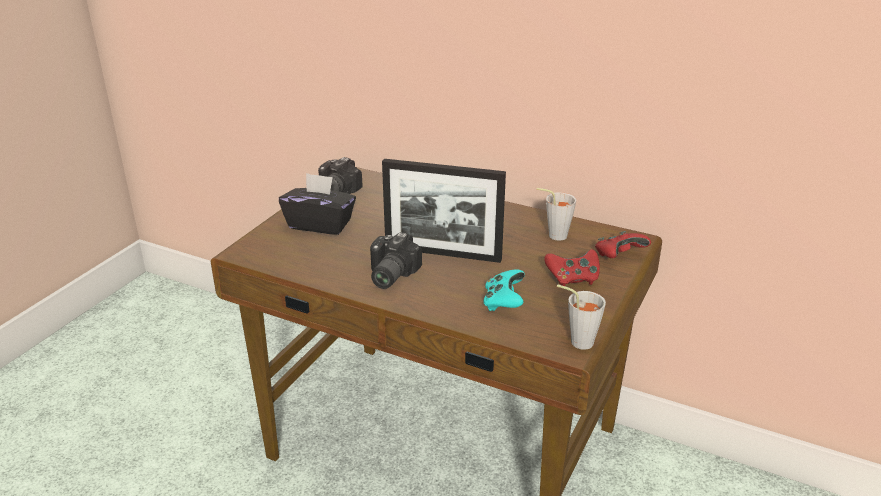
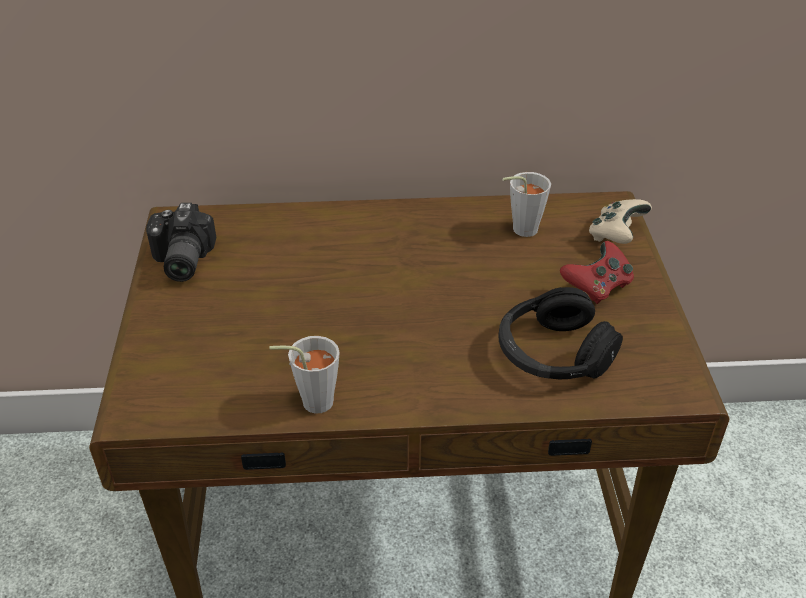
camera: 30 degrees left, 10 degrees up
black tissue box [279,173,356,235] -> none
camera [370,232,422,289] -> none
picture frame [382,159,506,263] -> none
turquoise game controller [483,269,525,311] -> black headphones [498,287,623,379]
grey cup [557,284,606,350] -> grey cup moved to [269,336,340,414]
red game controller [595,231,651,258] -> beige game controller [589,199,652,244]

